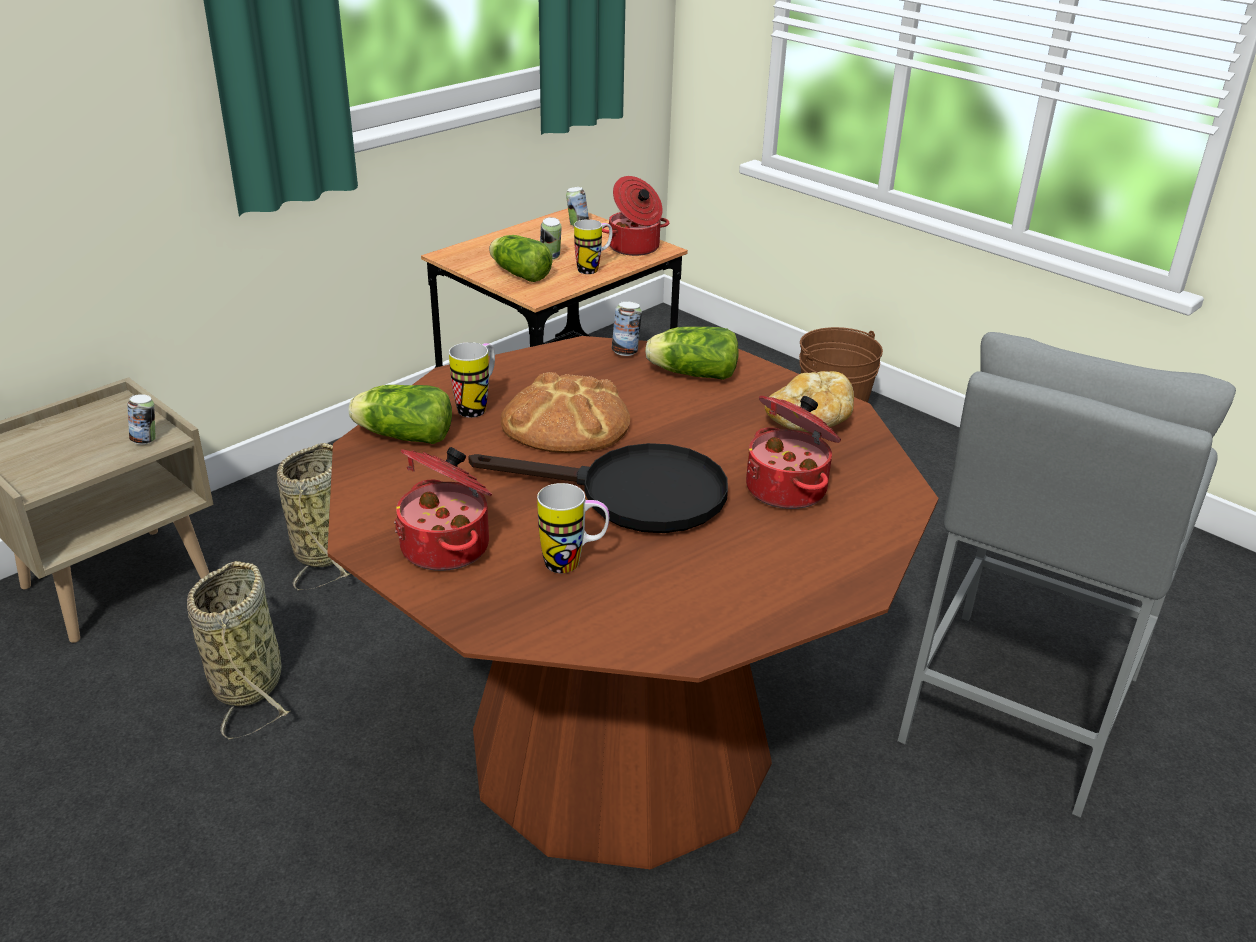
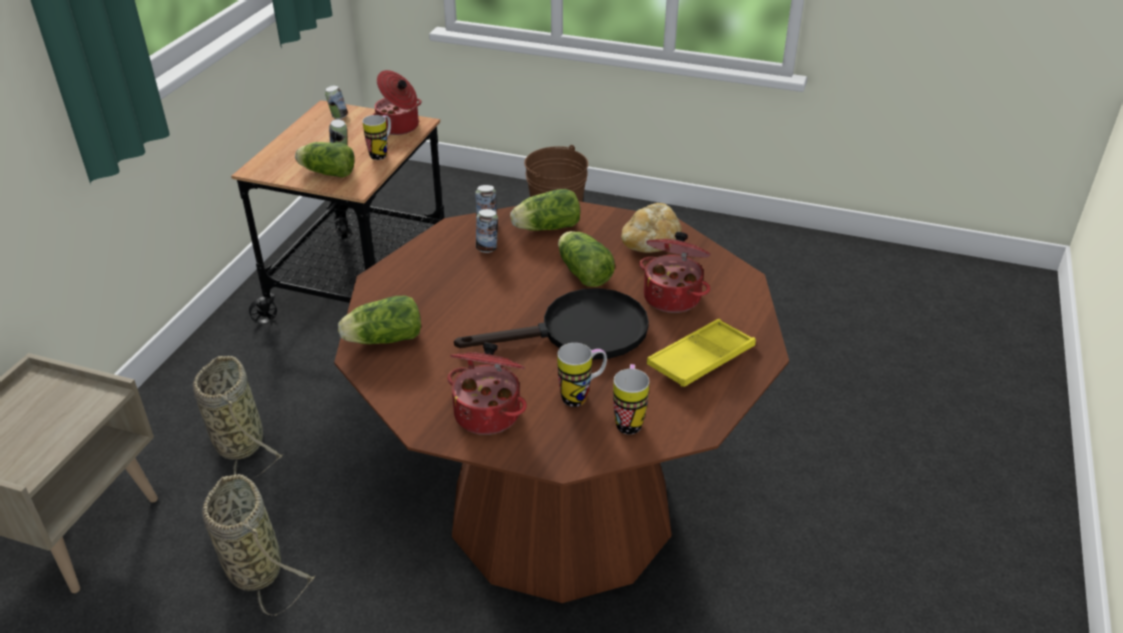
camera: 25 degrees left, 5 degrees up
can [127,394,156,444] -> can moved to [476,209,498,253]
mug [449,342,495,418] -> mug moved to [613,364,649,435]
bread [501,372,630,453] -> none
grey stool [897,332,1236,818] -> none
none -> lettuce [558,231,615,287]
none -> yellow tray [647,319,756,387]

